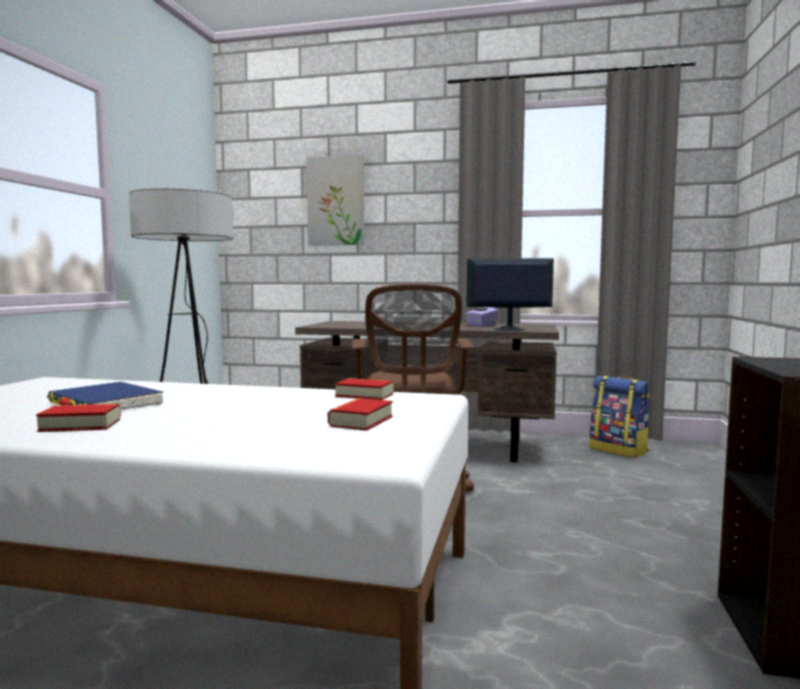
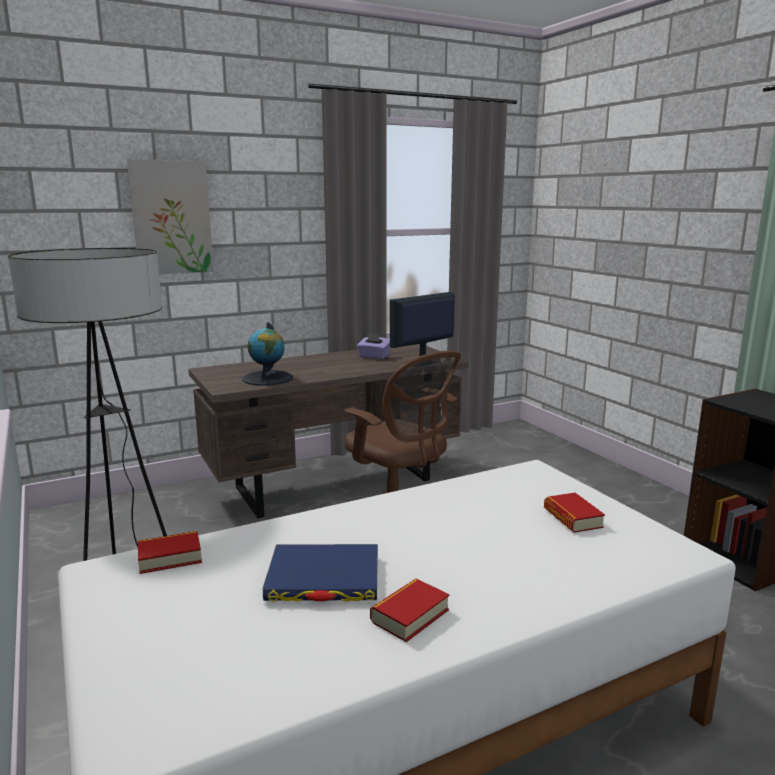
camera: 40 degrees left, 10 degrees up
book [335,378,394,400] -> book moved to [138,531,202,574]
backpack [589,375,650,458] -> none
none -> globe [242,322,293,386]

